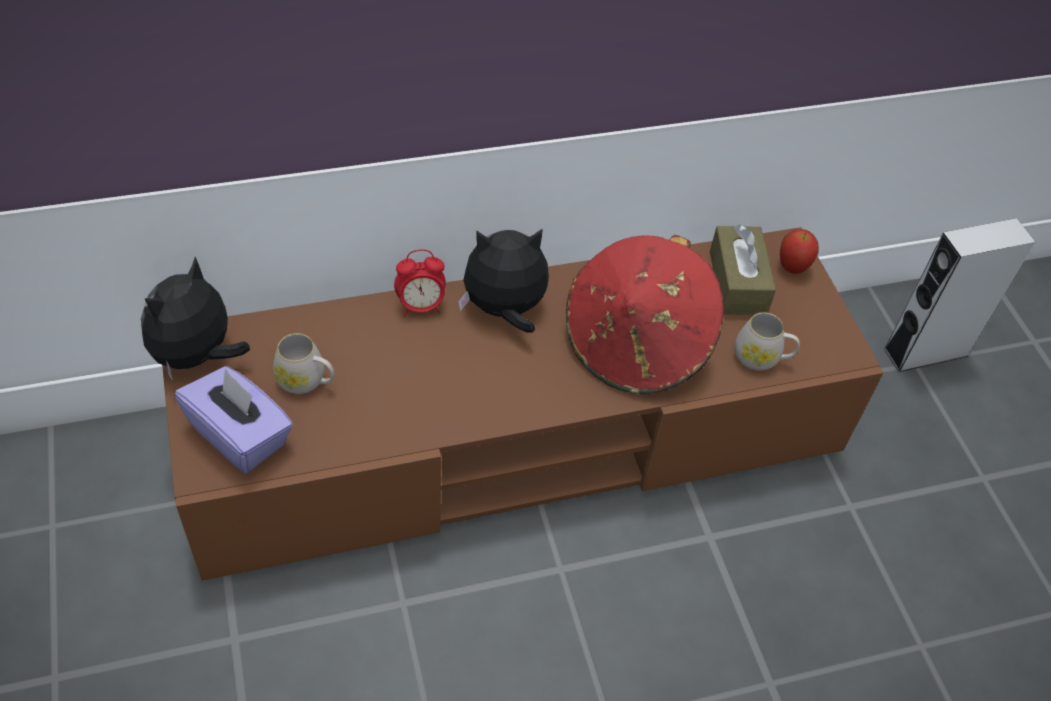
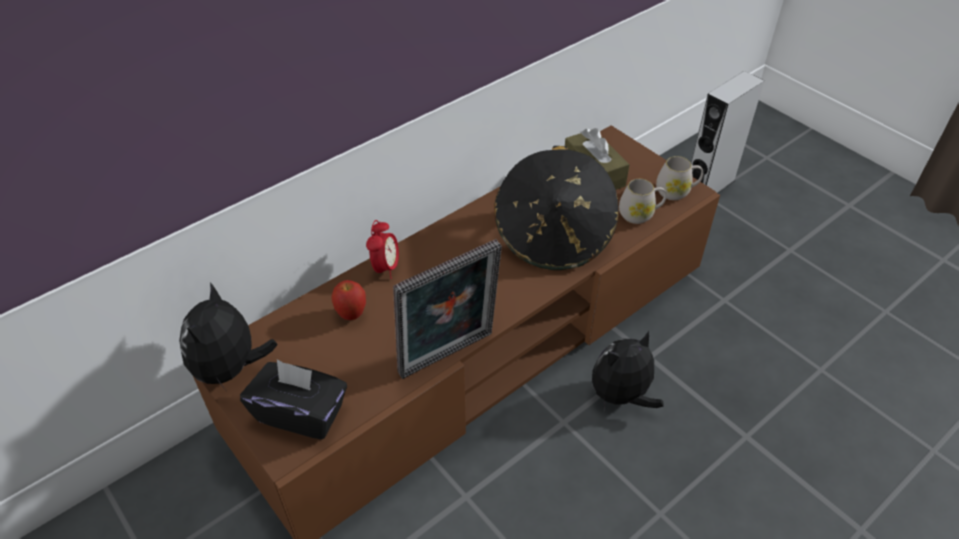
camera: 20 degrees left, 5 degrees down
purple tissue box [174,366,293,473] -> black tissue box [240,359,347,440]
white mug [273,333,335,394] -> white mug moved to [656,156,703,200]
alarm clock [394,250,446,317] -> alarm clock turned 45 degrees counterclockwise [366,220,399,279]
plush toy [458,228,549,333] -> plush toy moved to [592,331,664,410]
red hat [566,235,724,395] -> black hat [494,146,619,270]
apple [780,229,819,274] -> apple moved to [331,280,366,320]
none -> picture frame [393,239,502,379]

